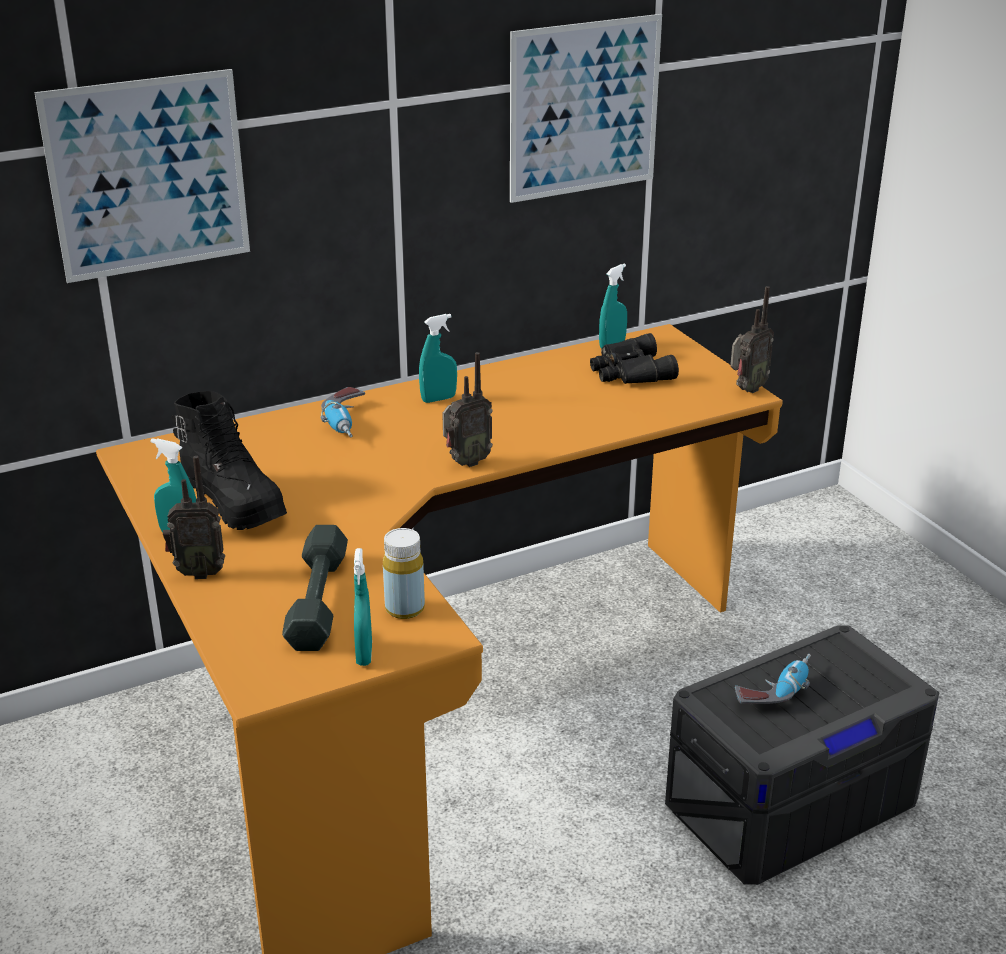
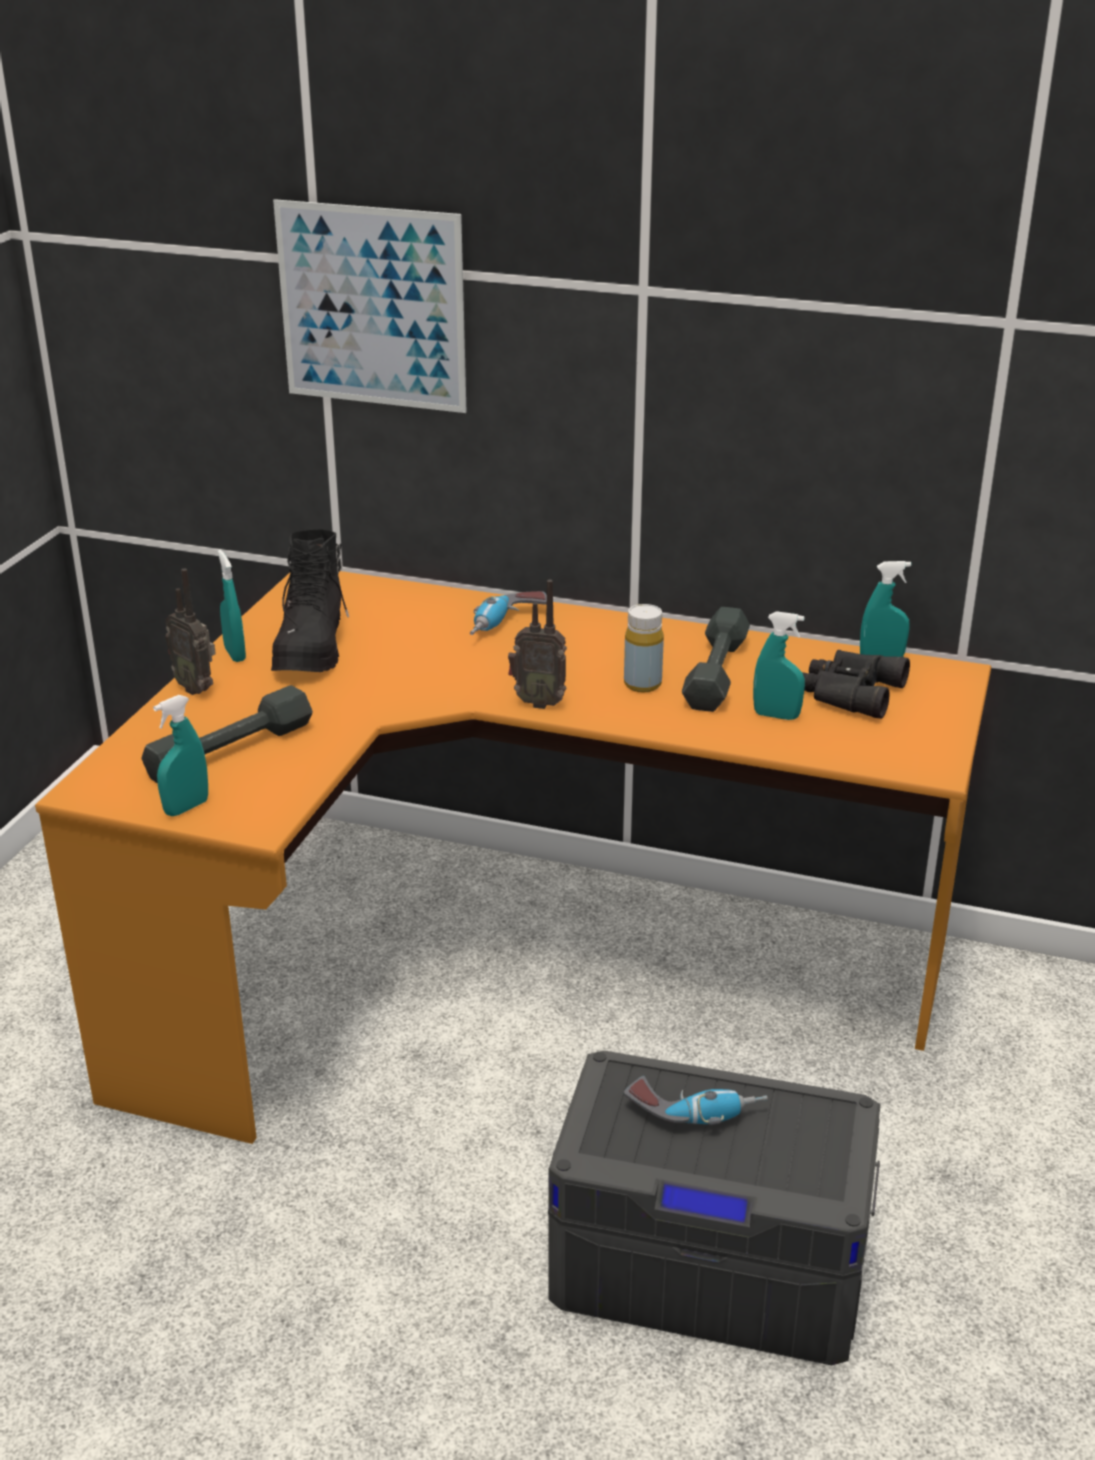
camera: 45 degrees right, 0 degrees up
yellow bottle [383,528,425,619] -> yellow bottle moved to [624,604,664,693]
turquoise spray bottle [419,314,457,403] -> turquoise spray bottle moved to [753,611,805,720]
picture [510,14,662,203] -> none
radio [730,286,774,393] -> none
none -> grey dumbbell [682,607,750,712]

